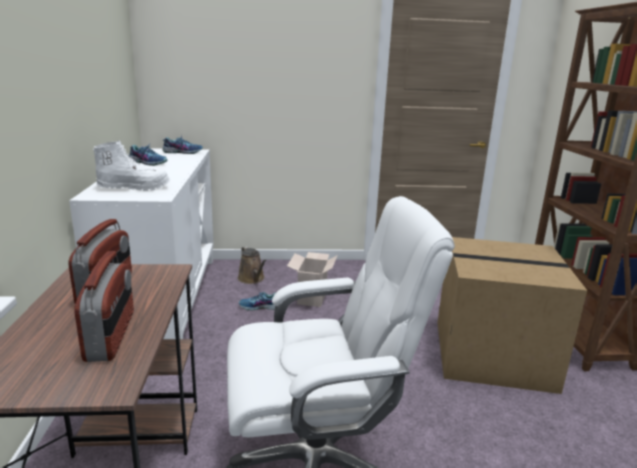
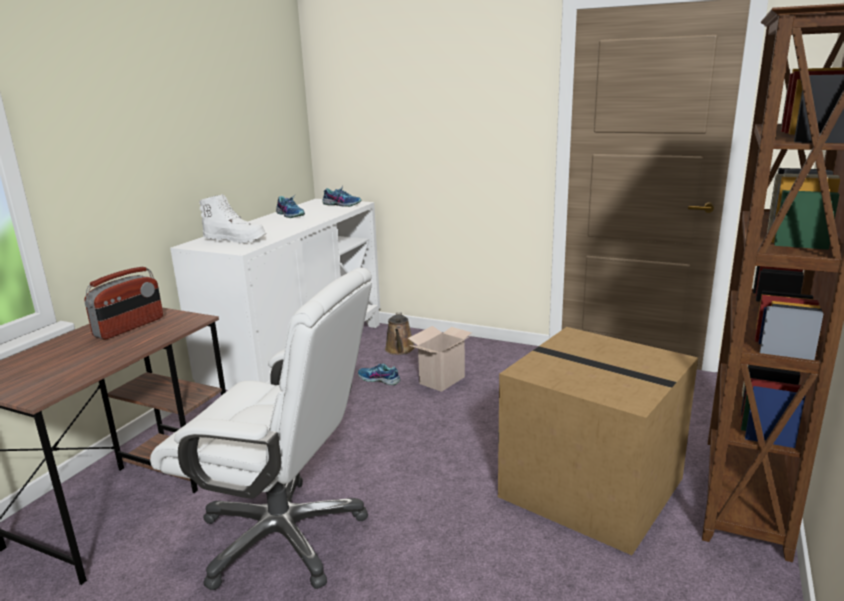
camera: 30 degrees right, 0 degrees up
radio [74,251,134,362] -> none

